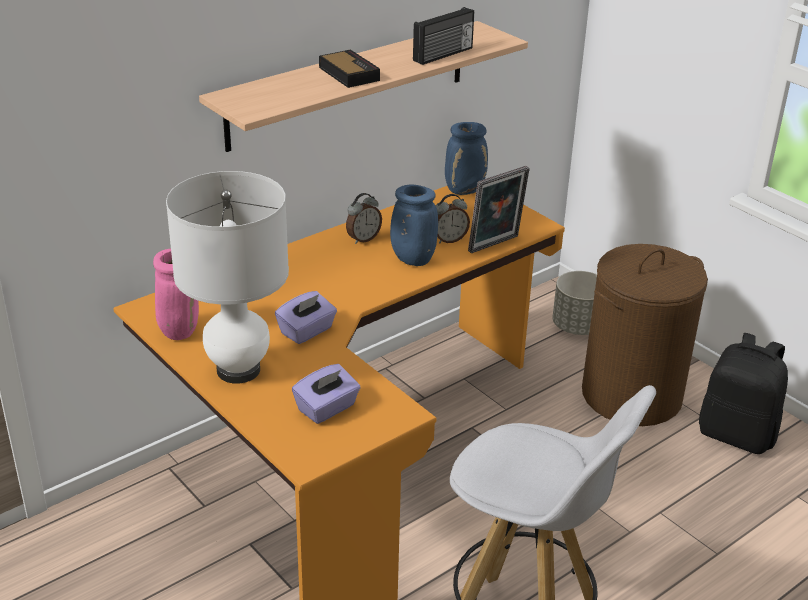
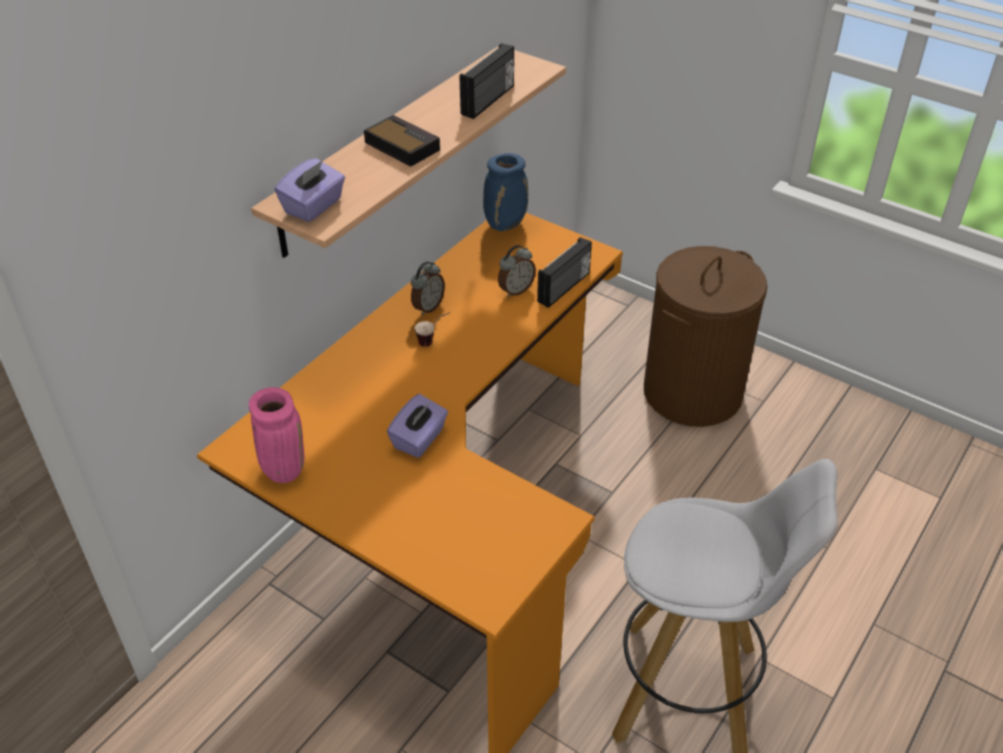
camera: 15 degrees left, 10 degrees up
white table lamp [166,171,289,384] -> none
purple tissue box [292,364,361,424] -> purple tissue box moved to [275,158,345,222]
blue vase [390,184,438,266] -> none
picture frame [468,166,530,253] -> radio [537,237,592,308]
grey planter [552,271,597,335] -> none
black backpack [699,333,788,454] -> none
none -> cup [415,312,450,347]

